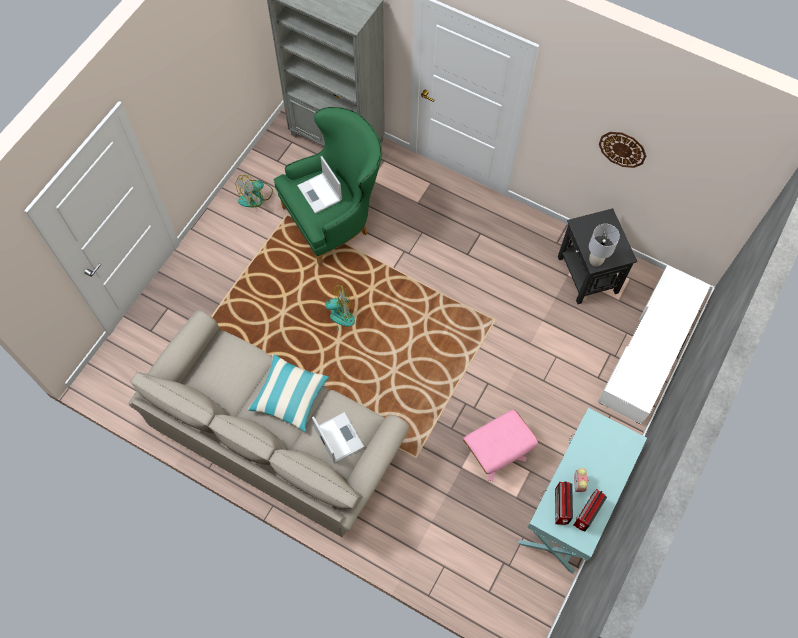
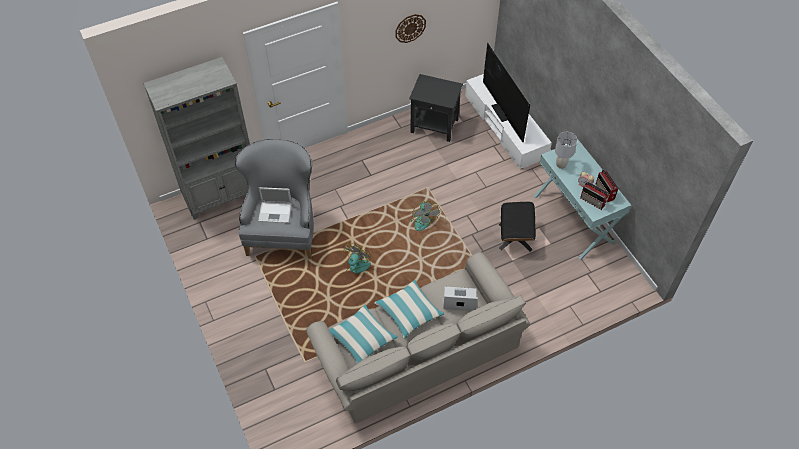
camera: 55 degrees left, 10 degrees down
fan [236,175,273,207] -> fan moved to [410,201,440,231]
green armchair [274,107,382,266] -> grey armchair [235,139,314,259]
pink ottoman [463,410,538,481] -> black ottoman [499,202,536,252]
grey table lamp [589,224,620,267] -> grey table lamp moved to [555,132,578,169]
none -> pillow [329,304,398,363]
none -> television [483,43,530,142]

